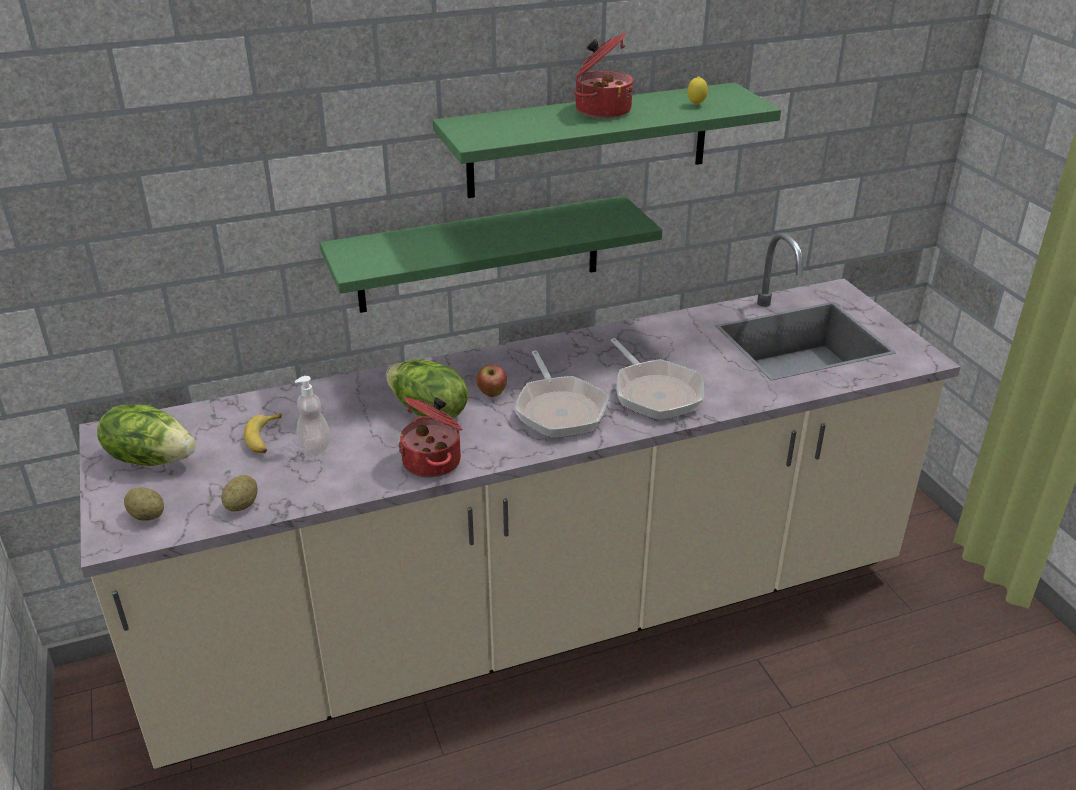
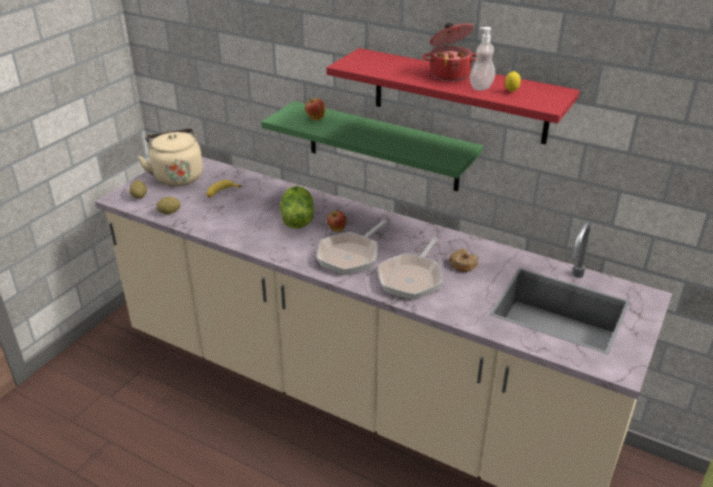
camera: 50 degrees right, 0 degrees up
lettuce [97,404,196,466] -> beige kettle [138,128,203,186]
soap dispenser [295,376,330,454] -> soap dispenser moved to [470,27,495,91]
cooking pot [398,397,462,478] -> none
green shelf [433,82,781,198] -> red shelf [327,48,580,145]
none -> apple [305,98,325,120]
none -> donut [449,249,478,272]

